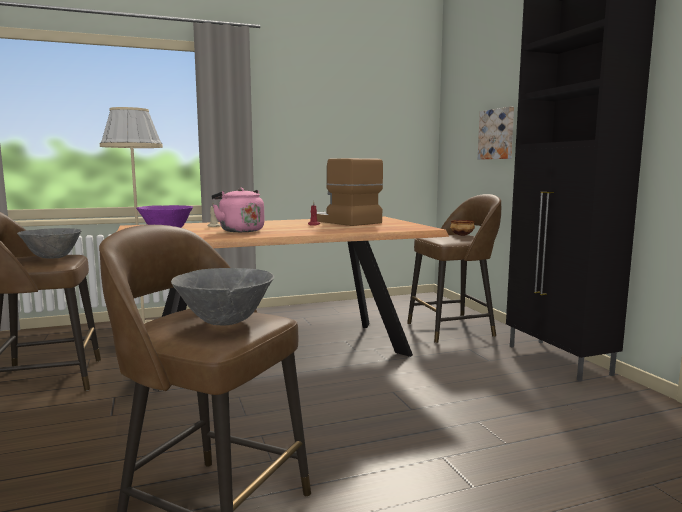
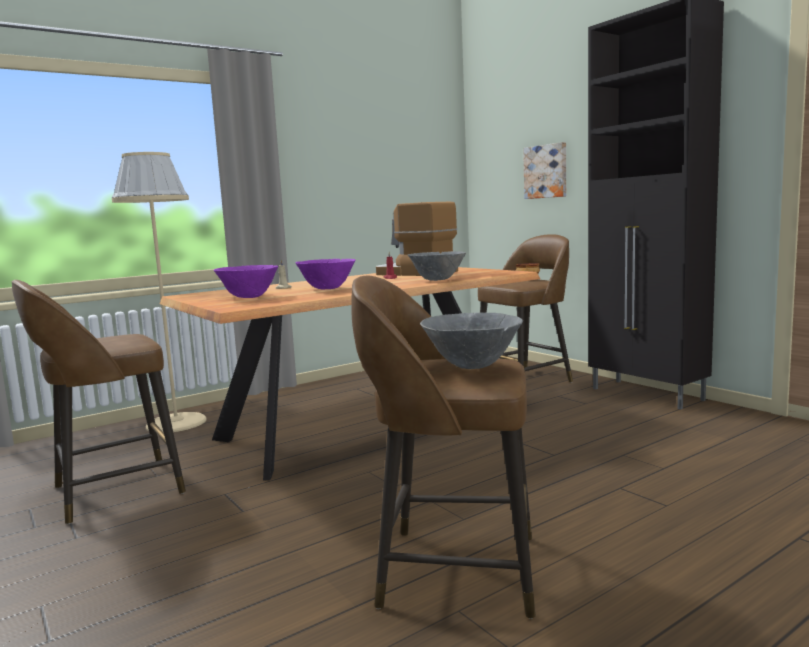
camera: 15 degrees left, 0 degrees up
grey bowl [17,228,82,259] -> grey bowl moved to [408,251,466,281]
pink kettle [212,188,265,232] -> purple bowl [295,259,355,290]

